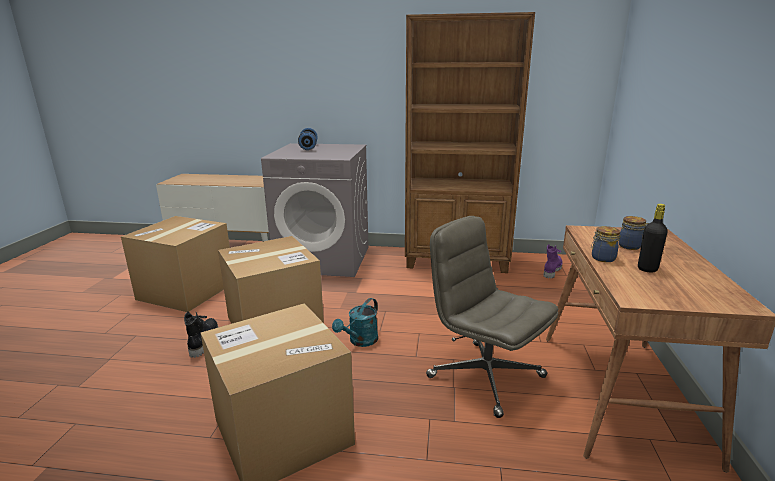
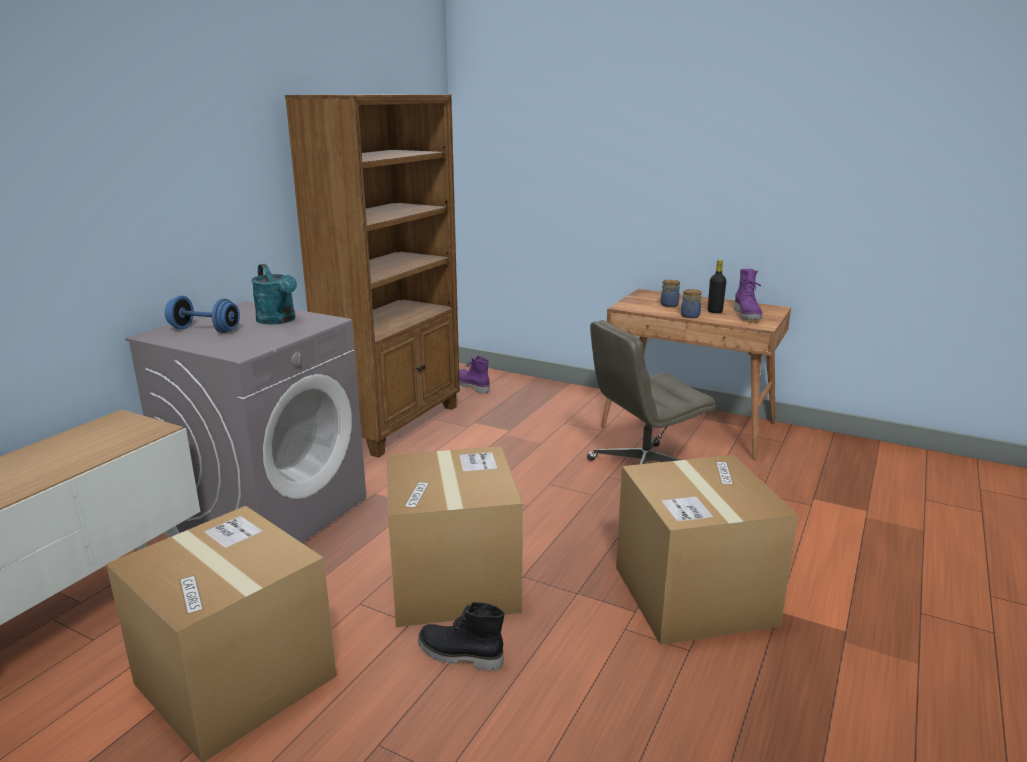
camera: 70 degrees left, 0 degrees up
turquoise watering can [332,298,378,347] -> turquoise watering can moved to [251,264,297,325]
none -> purple boot [734,269,763,320]

